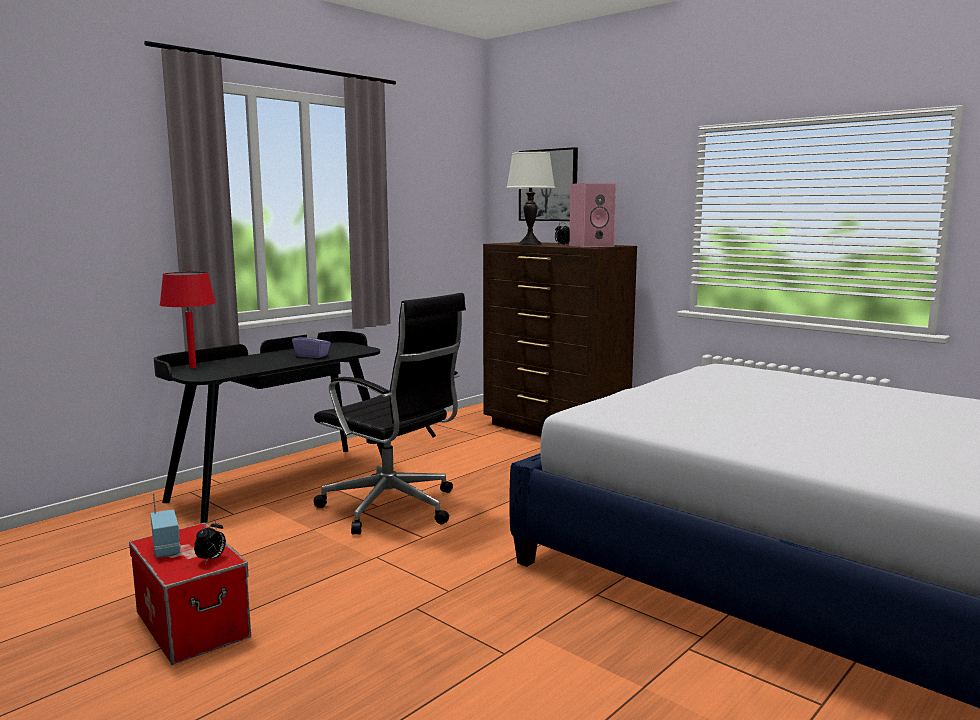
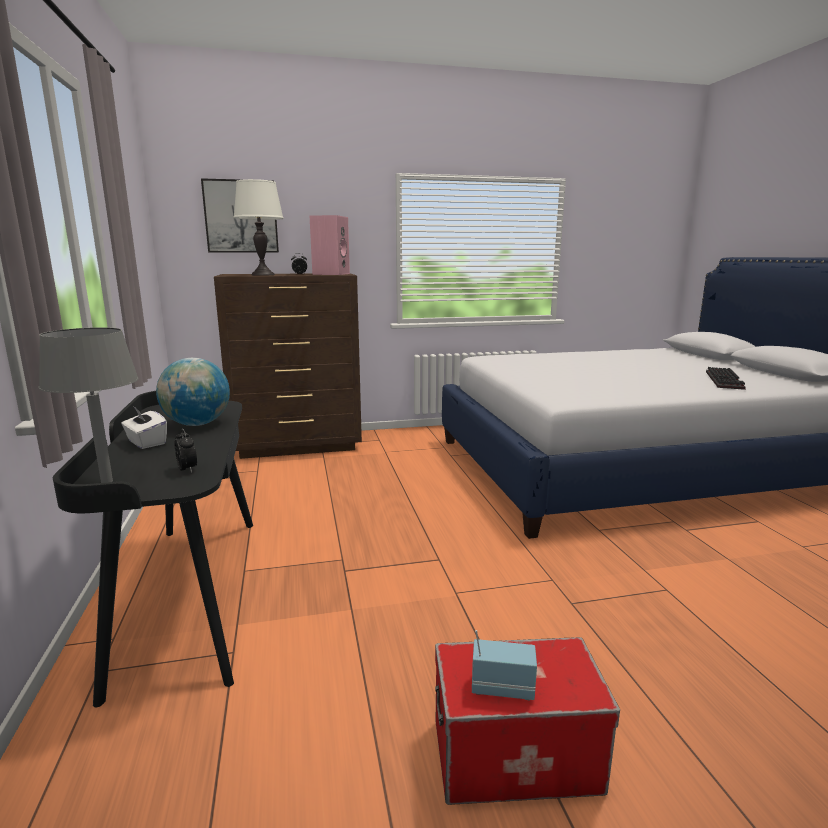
camera: 55 degrees left, 5 degrees up
red table lamp [160,272,216,368] -> grey table lamp [39,327,138,483]
alarm clock [194,519,226,564] -> alarm clock moved to [175,429,197,473]
purple tissue box [292,330,331,358] -> globe [156,358,230,426]
black office chair [314,293,466,535] -> none
none -> white tissue box [121,407,167,449]
none -> keyboard [706,367,746,390]

